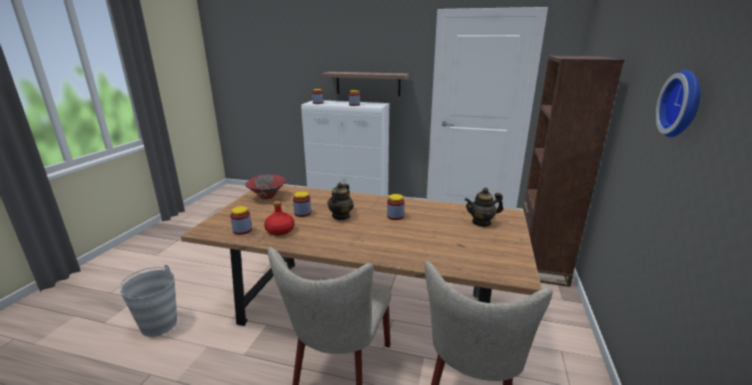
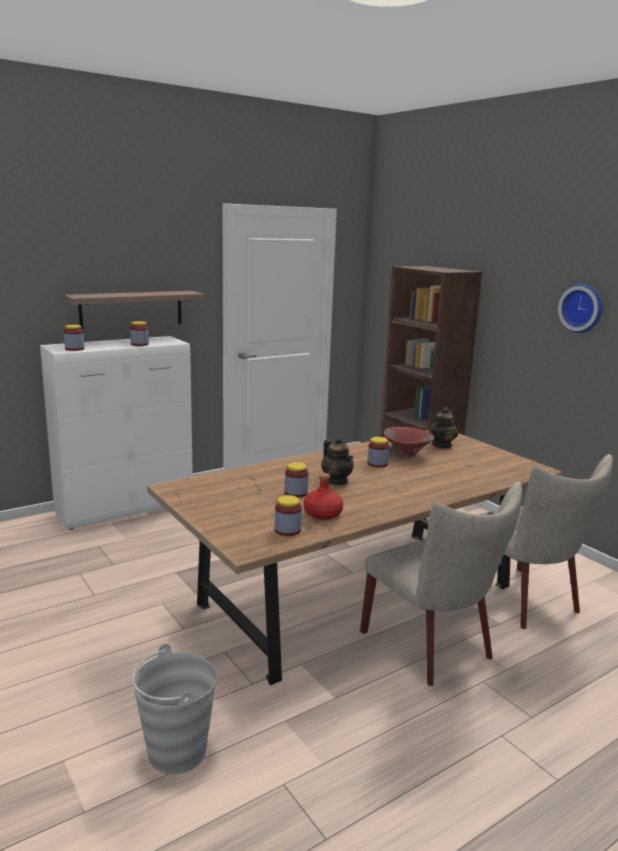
camera: 50 degrees left, 5 degrees down
red bowl [245,174,286,199] -> red bowl moved to [384,427,434,457]

